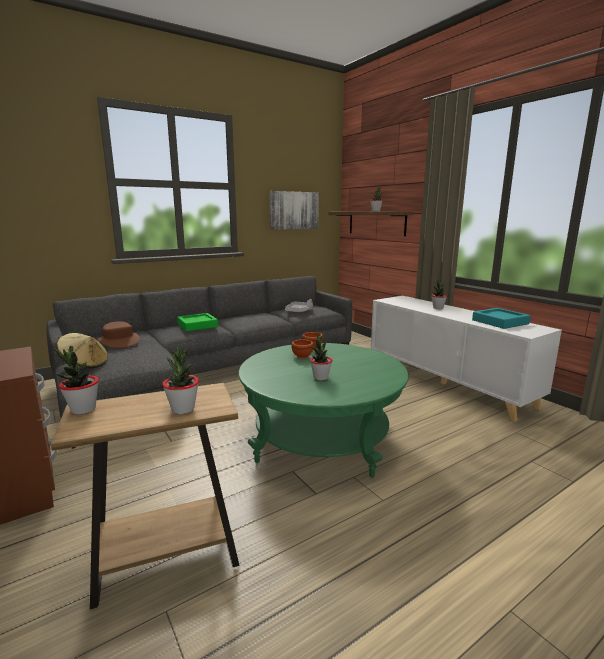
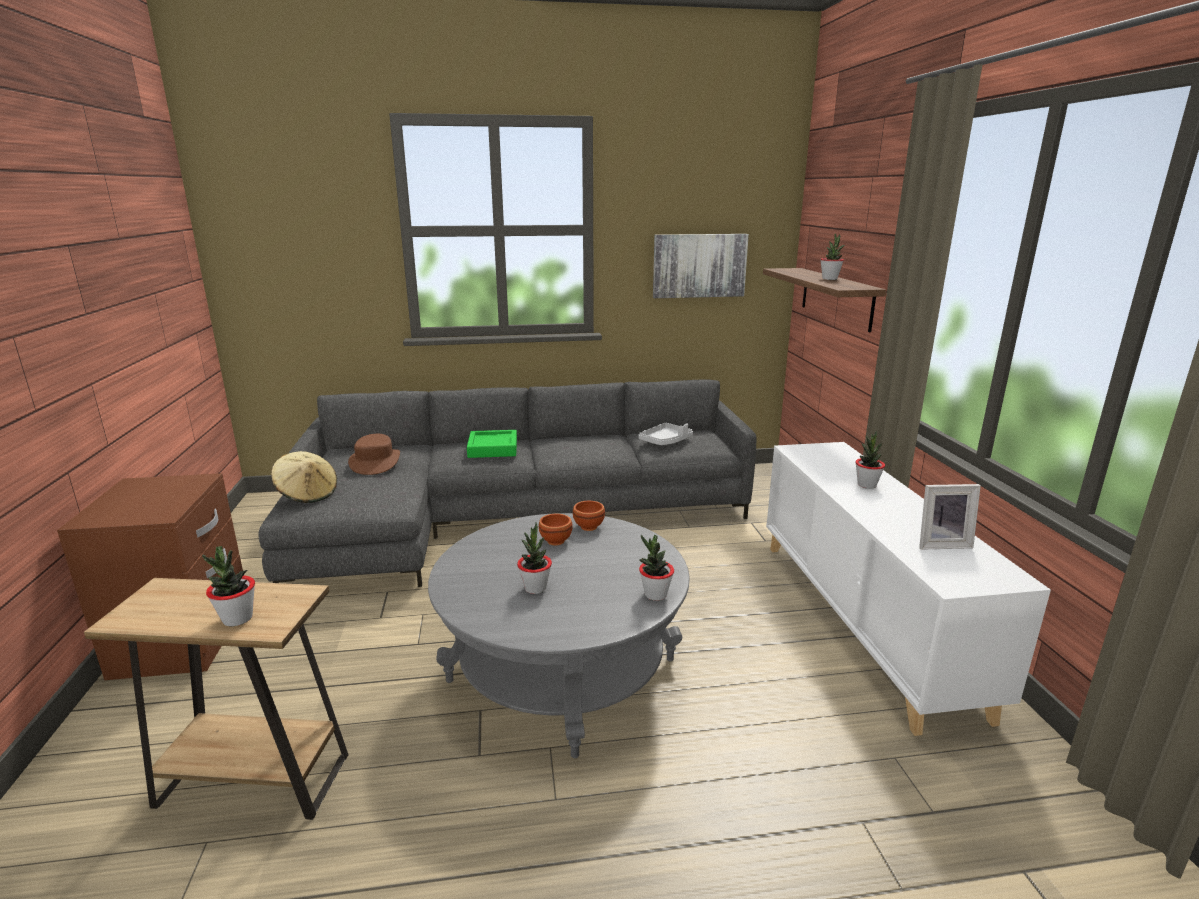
camera: 25 degrees right, 5 degrees up
potted plant [54,346,99,415] -> potted plant moved to [639,535,674,601]
green coffee table [239,343,409,478] -> grey coffee table [428,513,690,758]
turquoise tray [472,308,530,329] -> picture frame [919,484,981,550]

